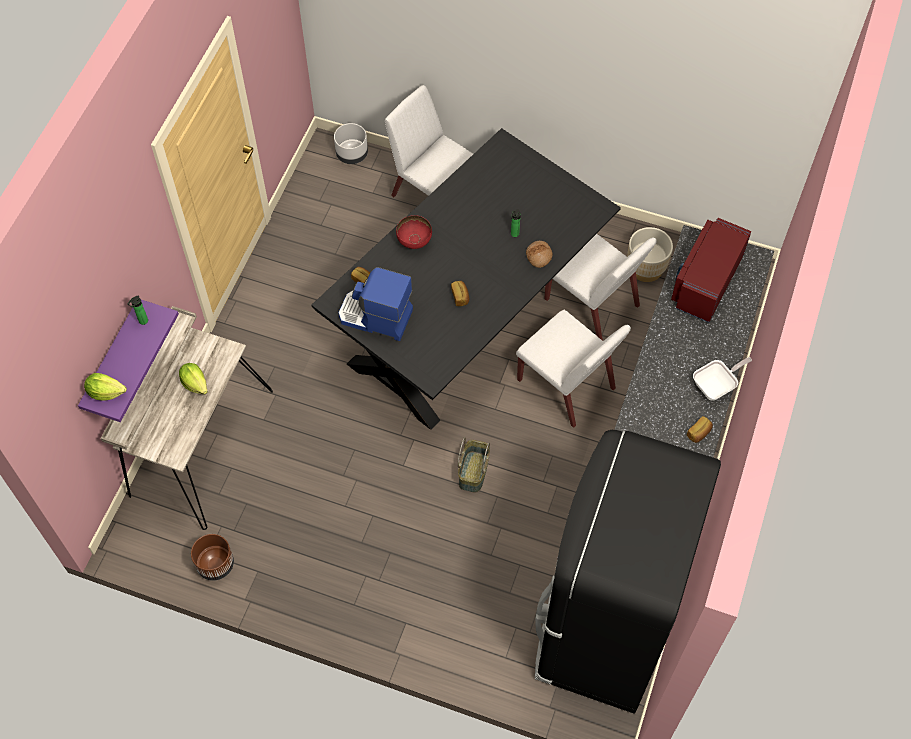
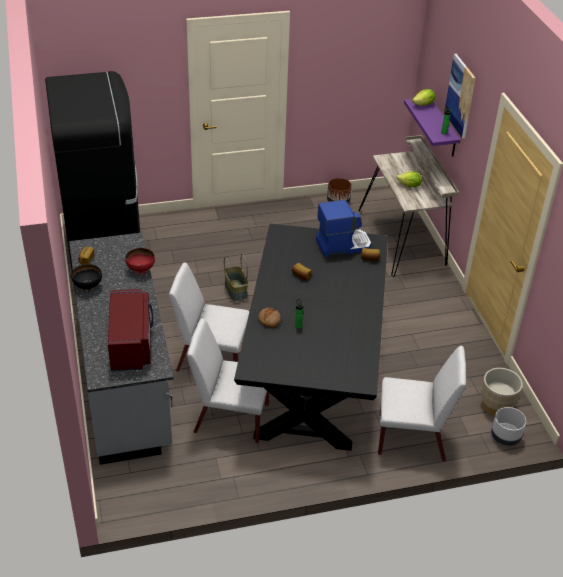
camera: 145 degrees right, 20 degrees down
red bowl [396,215,432,249] -> red bowl moved to [125,248,155,275]
beige planter [627,227,673,282] -> beige planter moved to [481,368,523,416]
frying pan [693,357,752,401] -> black bowl [71,264,102,291]
none -> picture [445,54,475,138]

